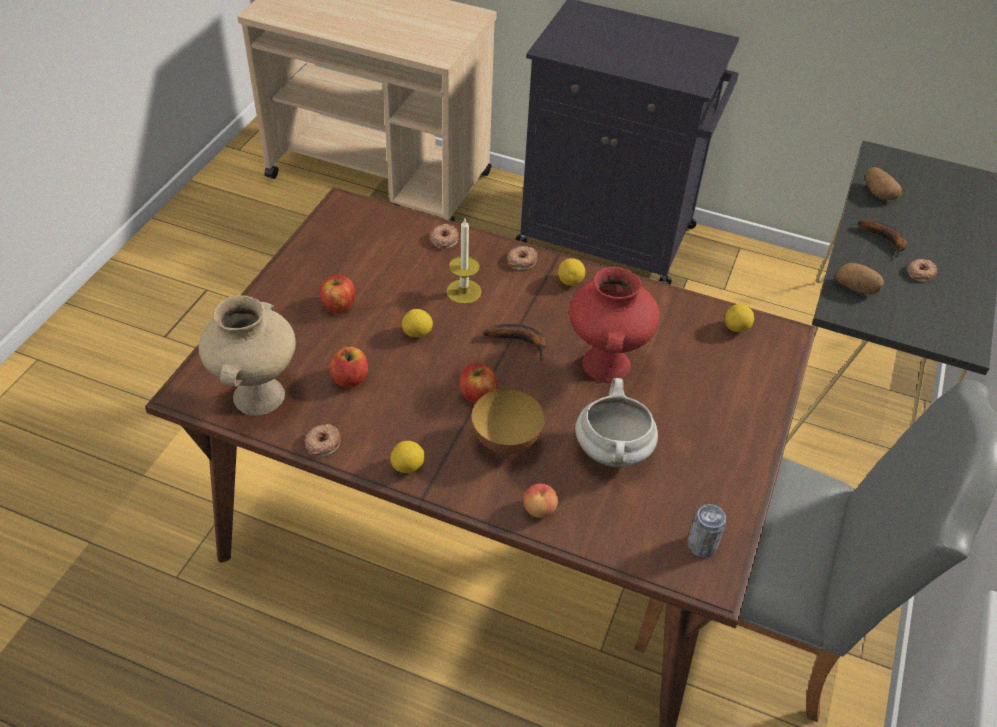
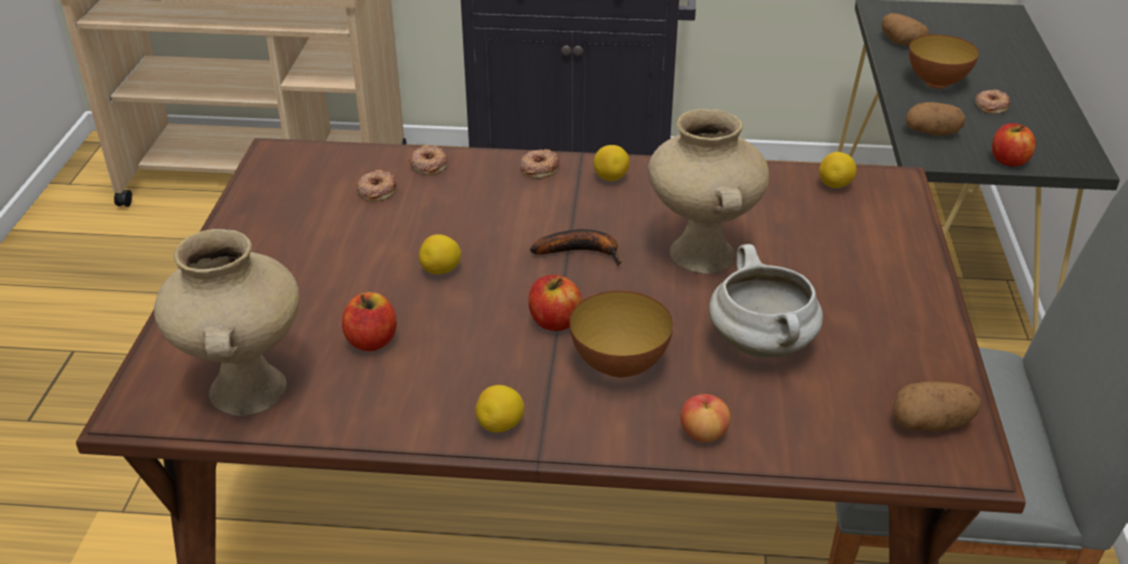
camera: 15 degrees left, 10 degrees down
donut [305,424,341,457] -> donut moved to [356,170,397,202]
apple [320,275,355,313] -> apple moved to [992,123,1036,167]
candle [446,219,482,304] -> none
red vase [569,267,660,383] -> beige vase [648,109,769,274]
can [687,504,726,558] -> potato [893,382,980,432]
banana [858,220,907,257] -> bowl [909,34,979,89]

